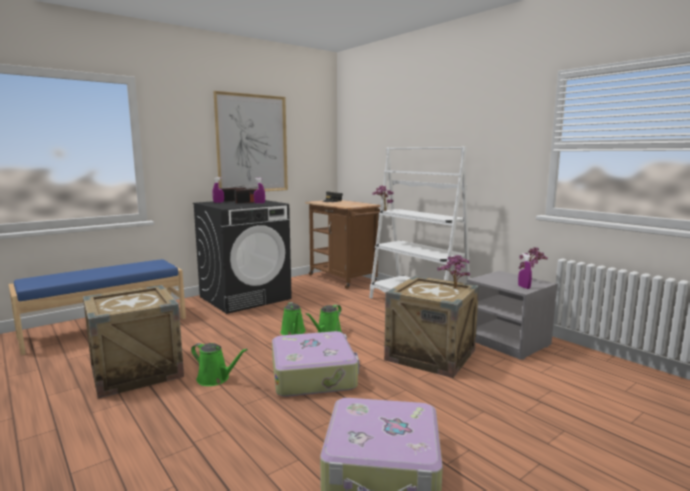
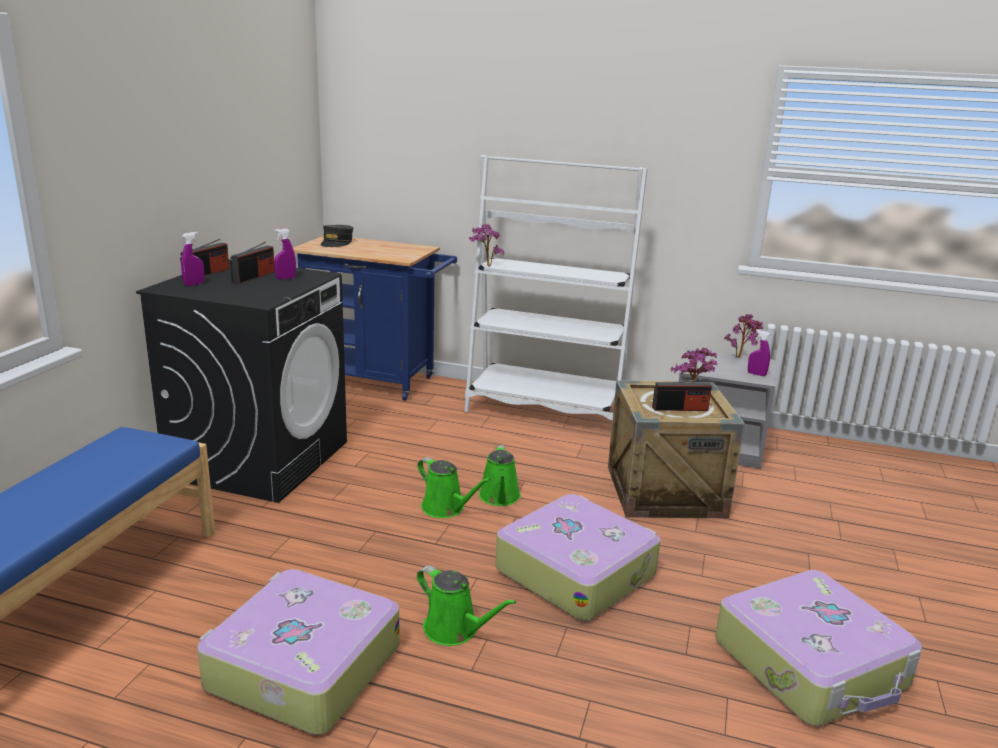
camera: 35 degrees left, 10 degrees up
crate [83,285,184,399] -> suitcase [197,569,399,735]
green watering can [191,343,248,386] -> green watering can turned 45 degrees clockwise [417,566,517,646]
picture [213,91,288,191] -> none
brown cart [305,200,385,289] -> blue cart [293,236,457,401]
none -> radio [652,378,712,411]

